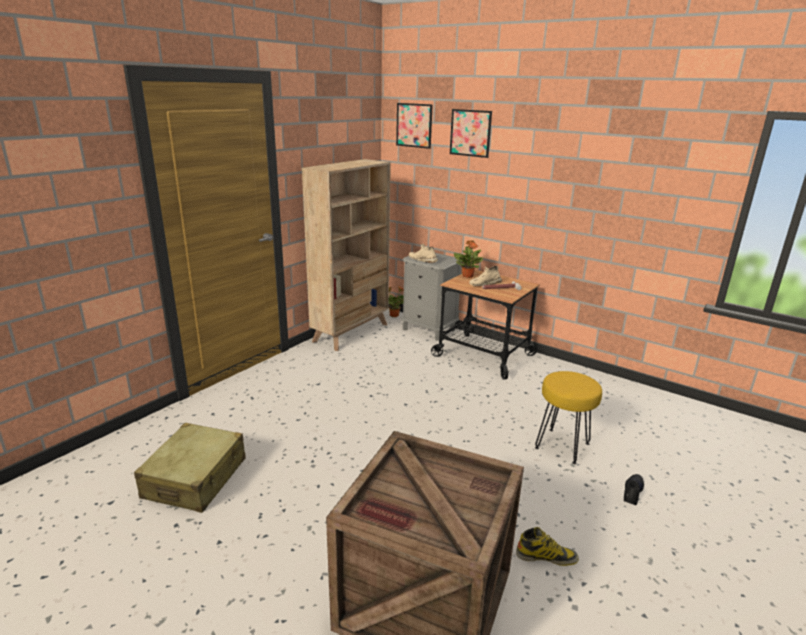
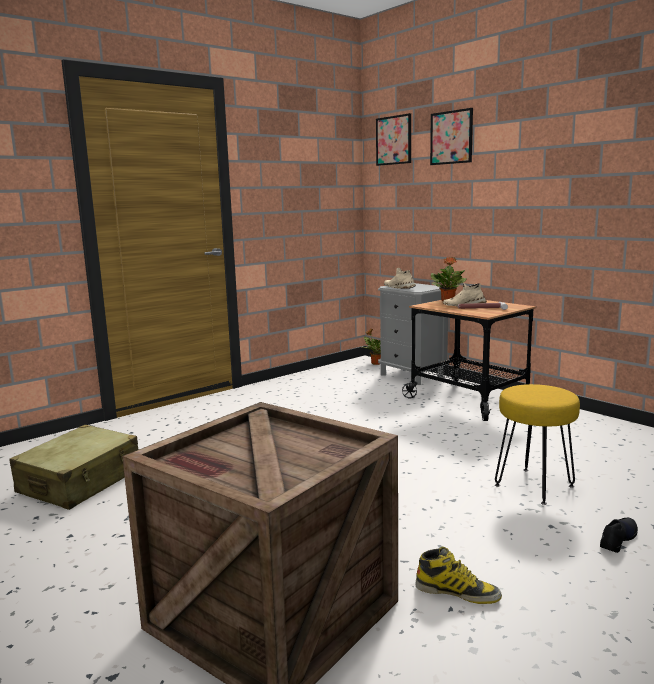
camera: 15 degrees right, 10 degrees down
beige bookcase [302,159,391,351] -> none

